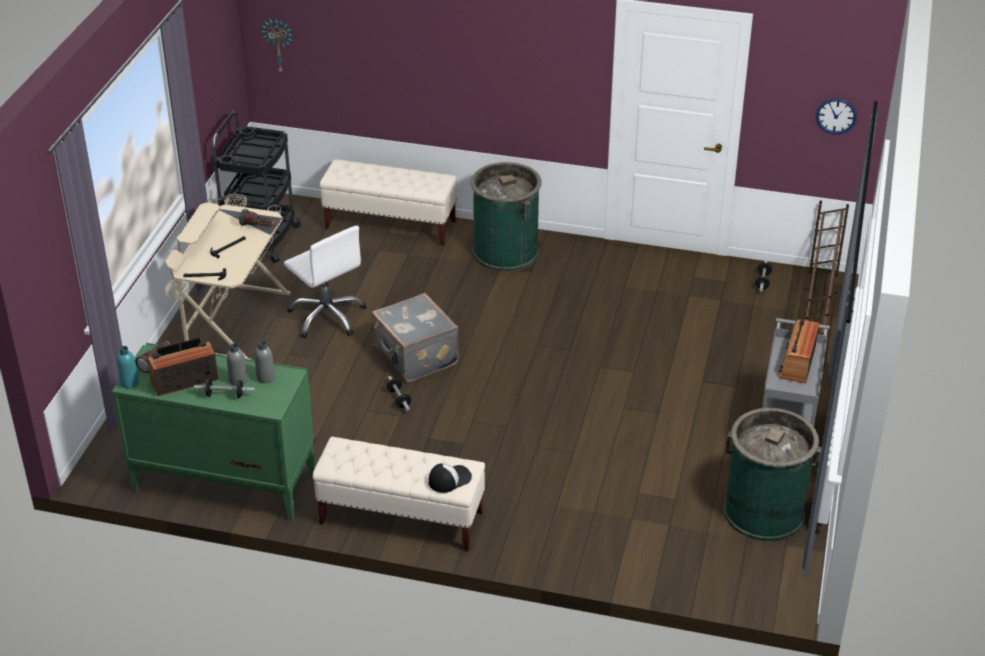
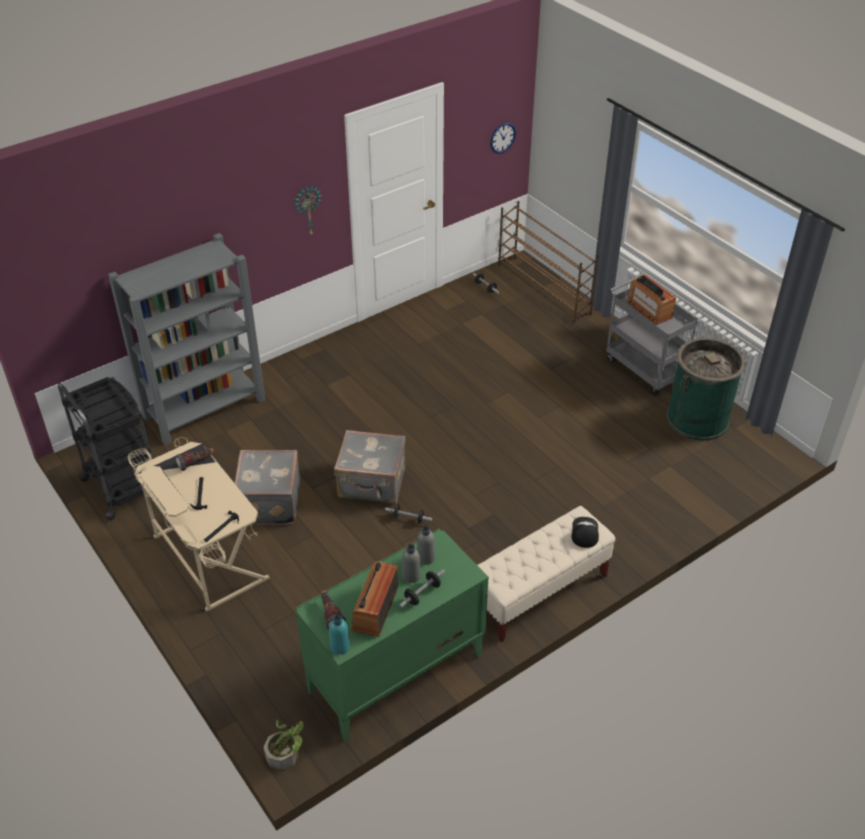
camera: 50 degrees left, 5 degrees up
wall clock [261,18,294,73] -> wall clock moved to [294,185,322,237]
white office chair [284,226,367,338] -> grey suitcase [235,450,300,525]
beige bench [320,159,457,246] -> grey bookcase [108,233,265,445]
green trash can [471,162,542,271] -> none
none -> potted plant [264,720,303,771]

